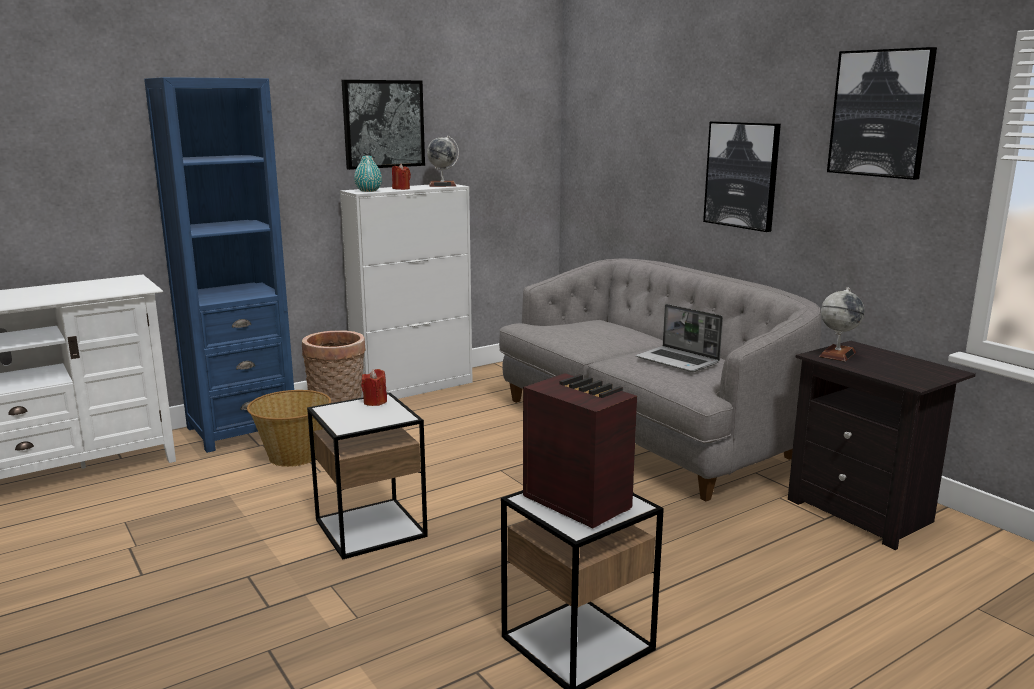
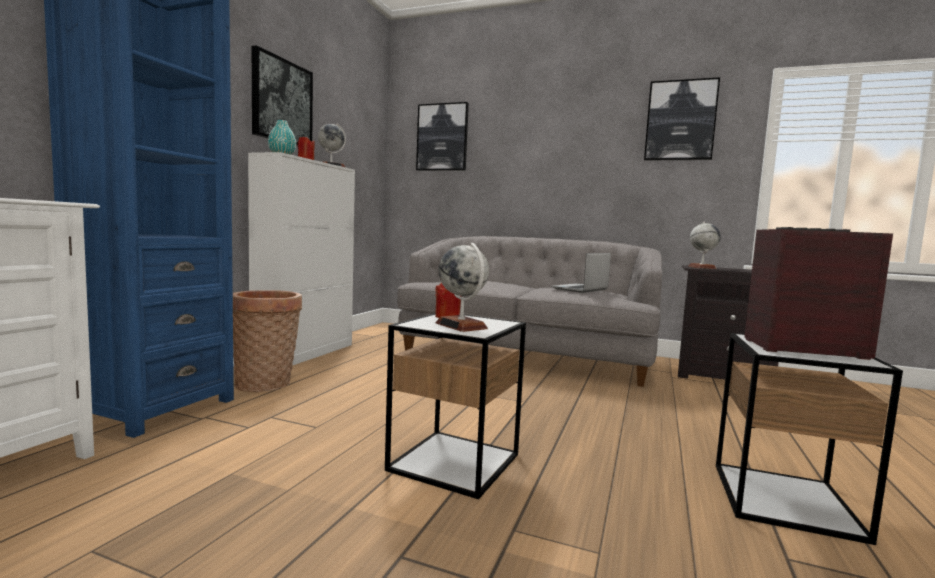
camera: 35 degrees left, 10 degrees down
basket [247,390,331,467] -> none
laptop [636,304,723,372] -> laptop turned 120 degrees clockwise [551,253,611,293]
picture [703,121,781,232] -> picture moved to [416,102,469,171]
none -> globe [435,243,489,332]

